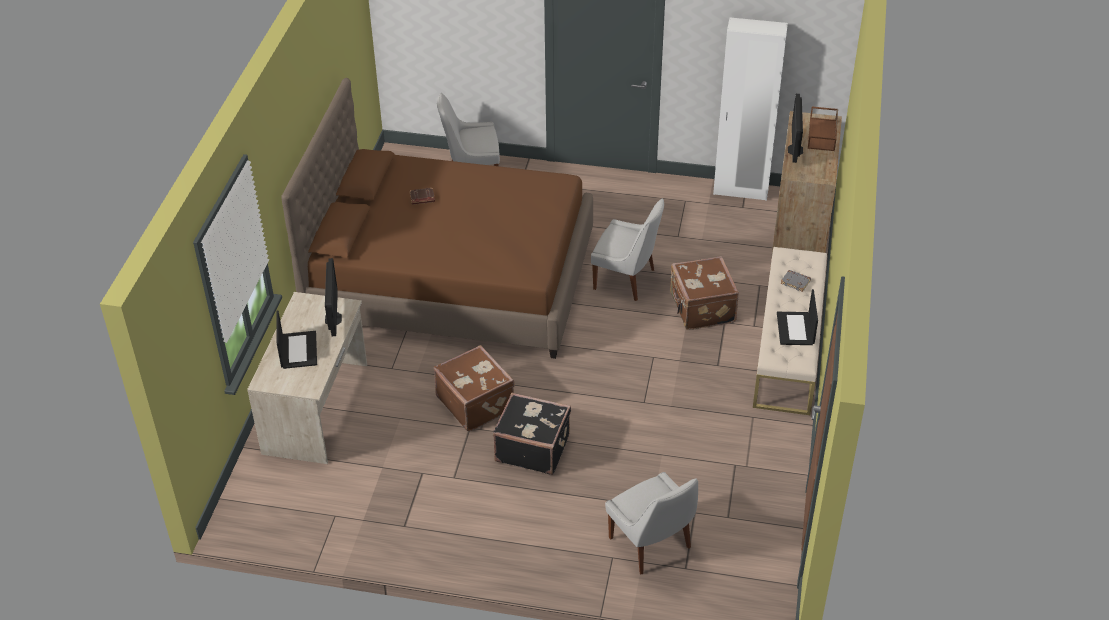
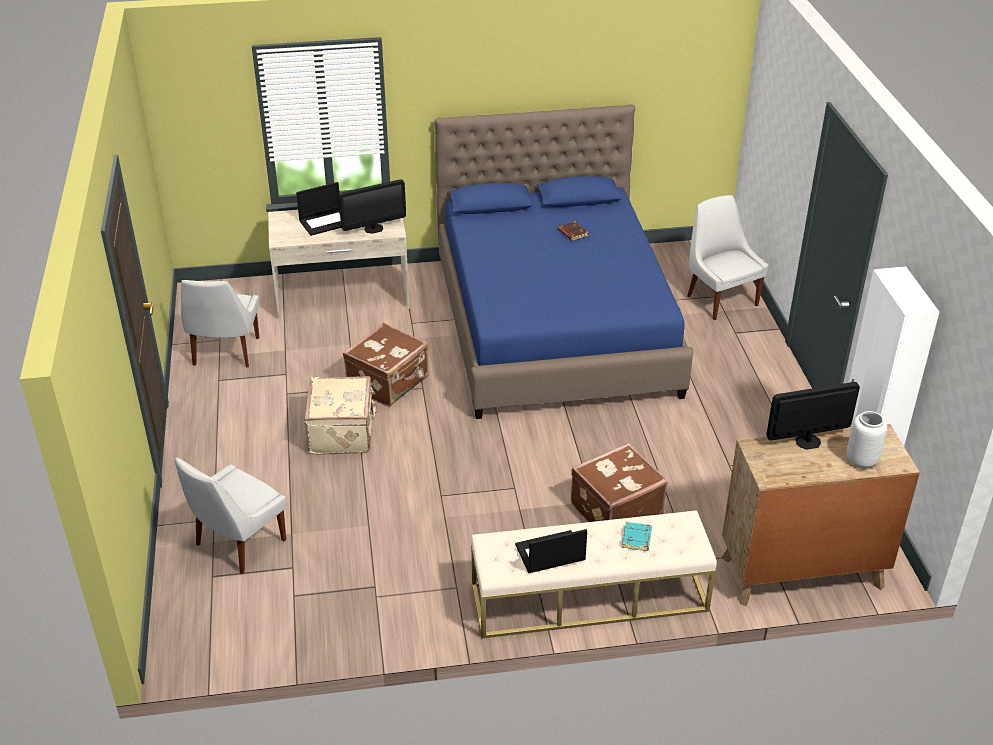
camera: 70 degrees right, 5 degrees down
brown bed [281,78,593,359] -> blue bed [435,104,694,419]
black suitcase [493,392,571,475] -> beige suitcase [304,376,378,454]
white chair [591,198,664,301] -> white chair moved to [181,280,259,367]
grey book [780,270,811,292] -> turquoise book [622,522,652,551]
brown tray [808,107,838,151] -> grey vase [847,411,887,468]

